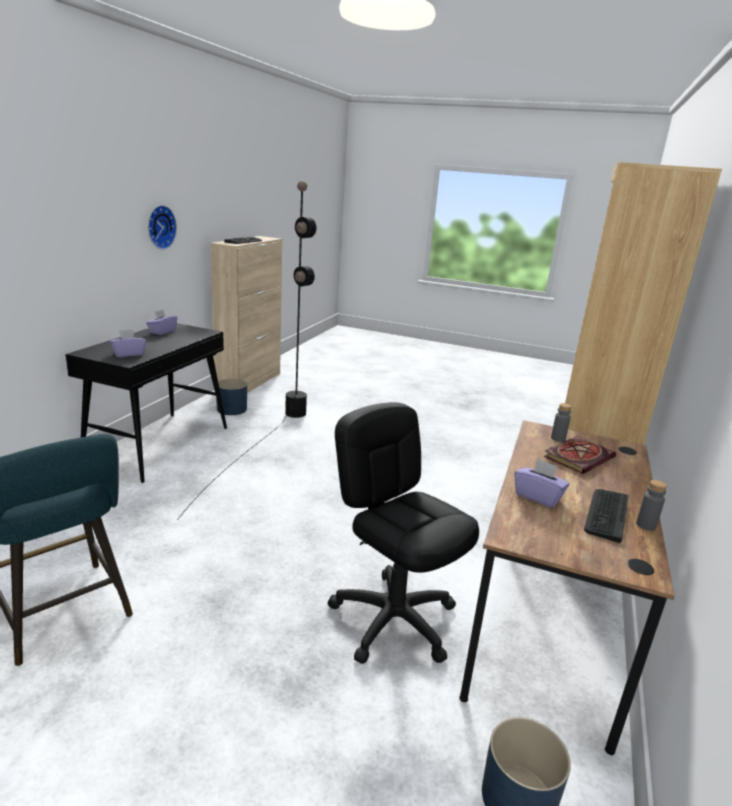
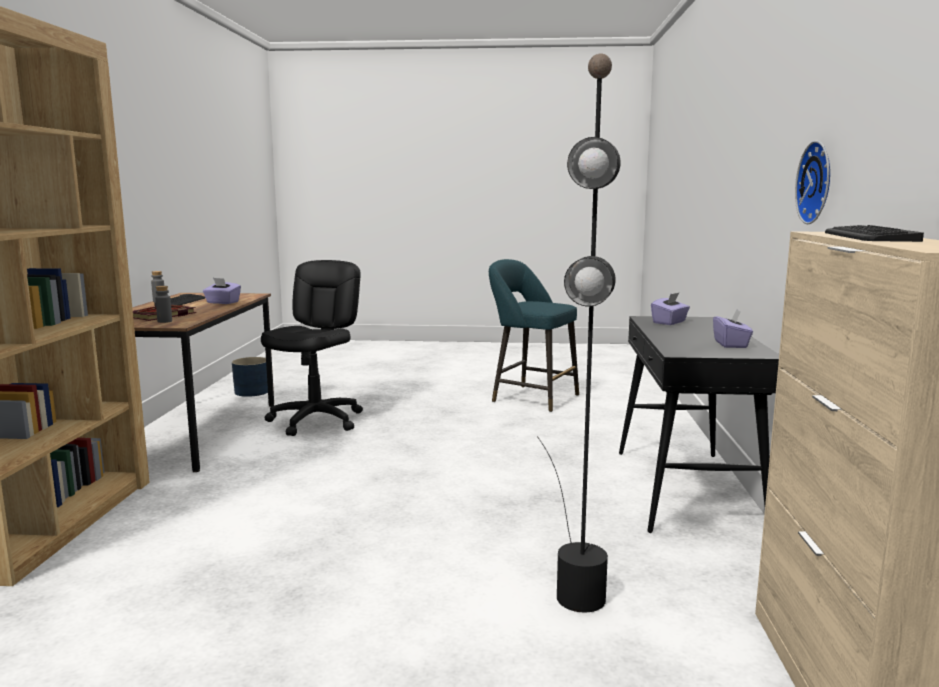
camera: 165 degrees right, 10 degrees down
blue planter [216,379,247,415] -> none
black office chair [328,402,479,664] -> black office chair turned 105 degrees counterclockwise [261,260,363,436]

